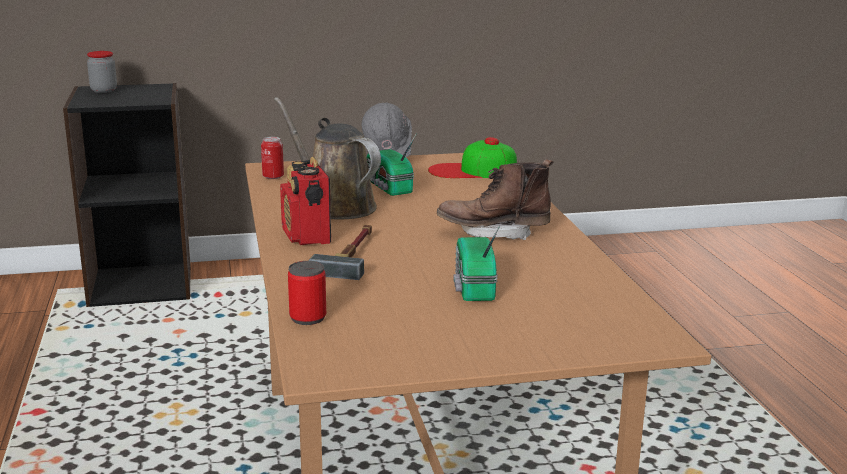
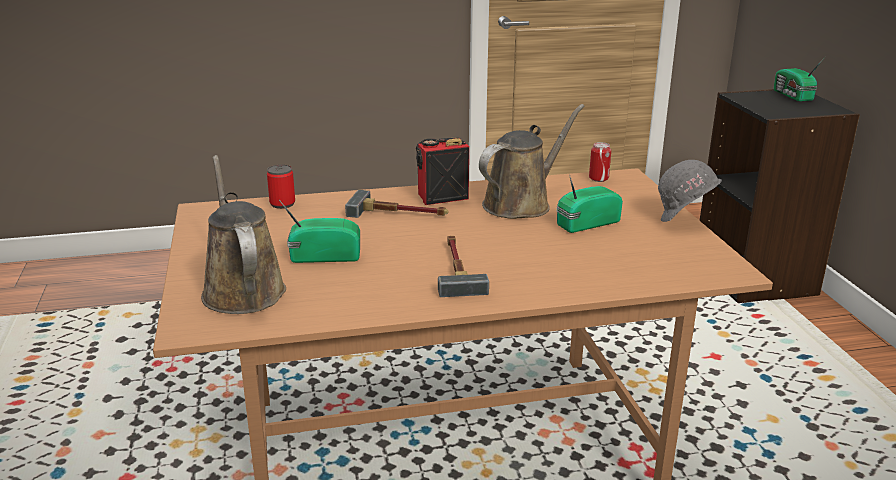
camera: 90 degrees right, 5 degrees up
jar [87,51,117,93] -> radio [774,56,826,101]
cap [428,137,517,178] -> none
brown boot [437,159,553,240] -> hammer [438,236,489,297]
none -> brown watering can [201,155,286,314]

